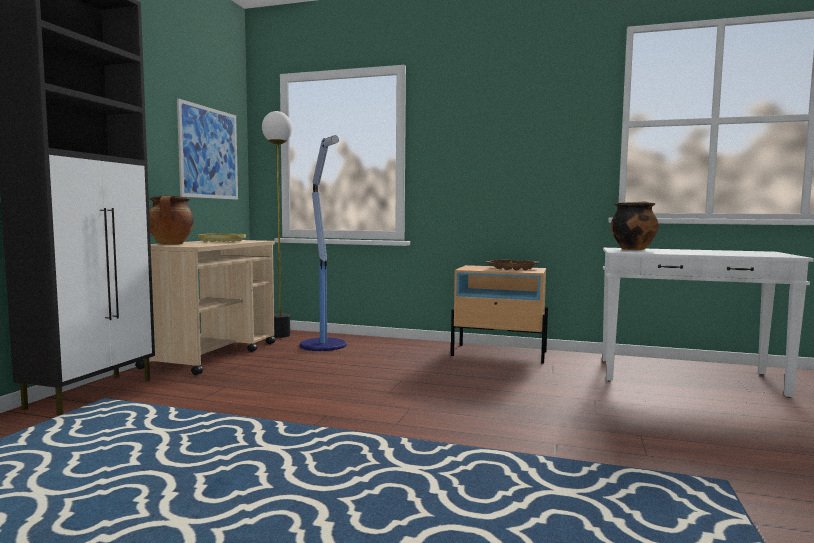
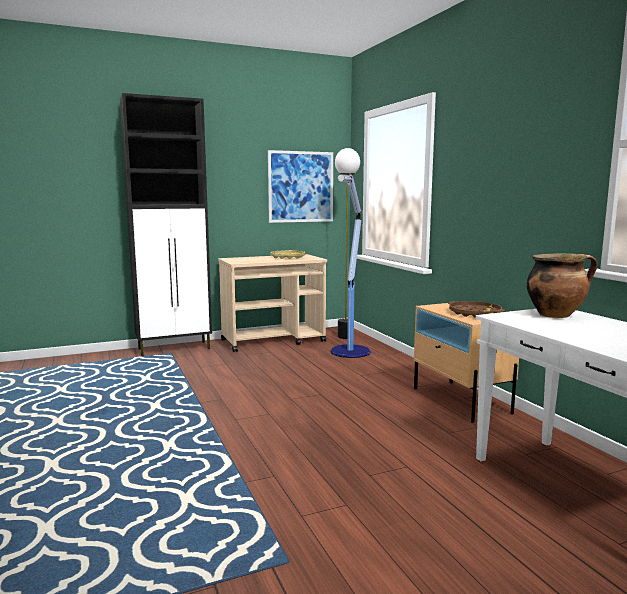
camera: 50 degrees right, 5 degrees up
cooking pot [149,195,194,245] -> none

